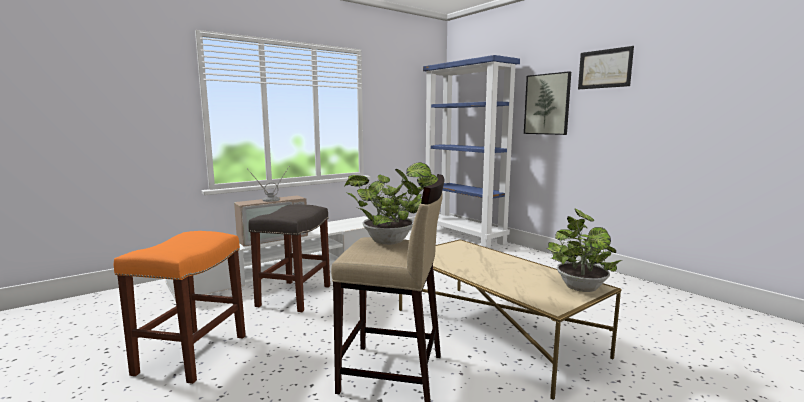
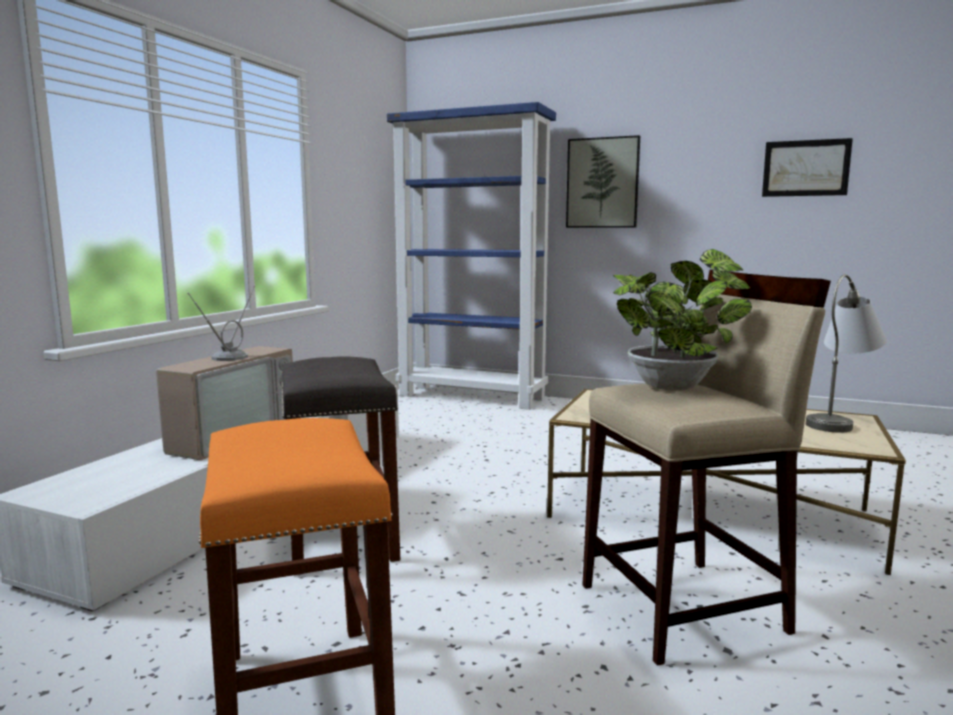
camera: 30 degrees left, 0 degrees up
potted plant [547,209,622,292] -> grey table lamp [806,274,887,433]
picture [578,46,634,89] -> picture moved to [762,138,853,197]

